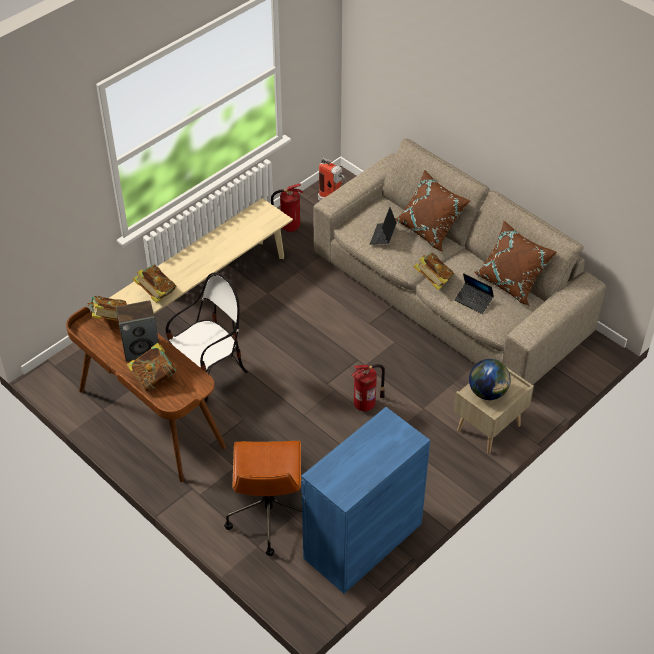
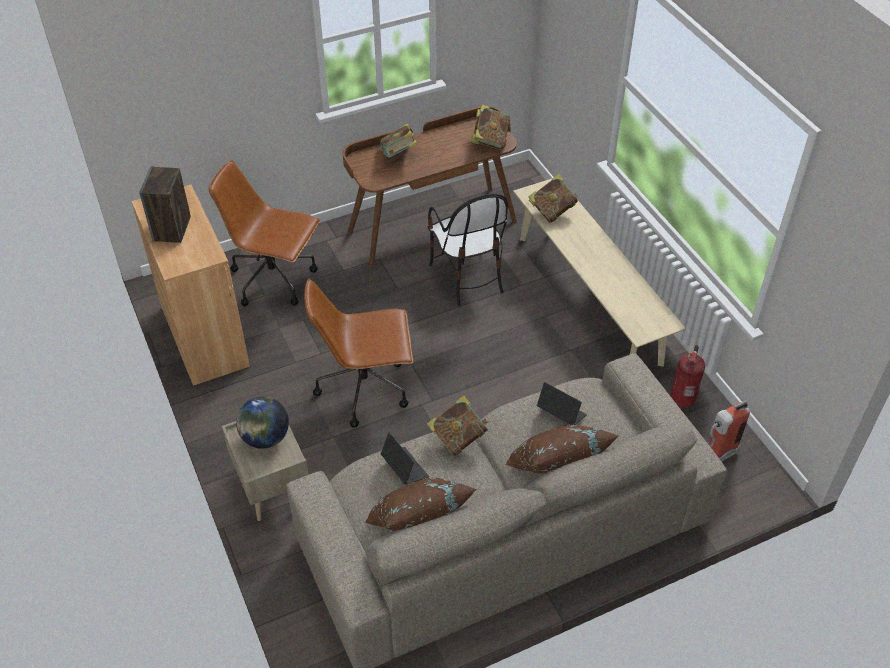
camera: 110 degrees right, 0 degrees up
speaker [116,300,159,361] -> speaker moved to [139,166,191,243]
blue cabinet [301,407,430,594] -> brown cabinet [131,185,250,386]
fire extinguisher [351,364,385,411] -> brown office chair [304,278,413,428]
laptop [455,273,494,314] -> laptop turned 90 degrees clockwise [381,432,429,485]

